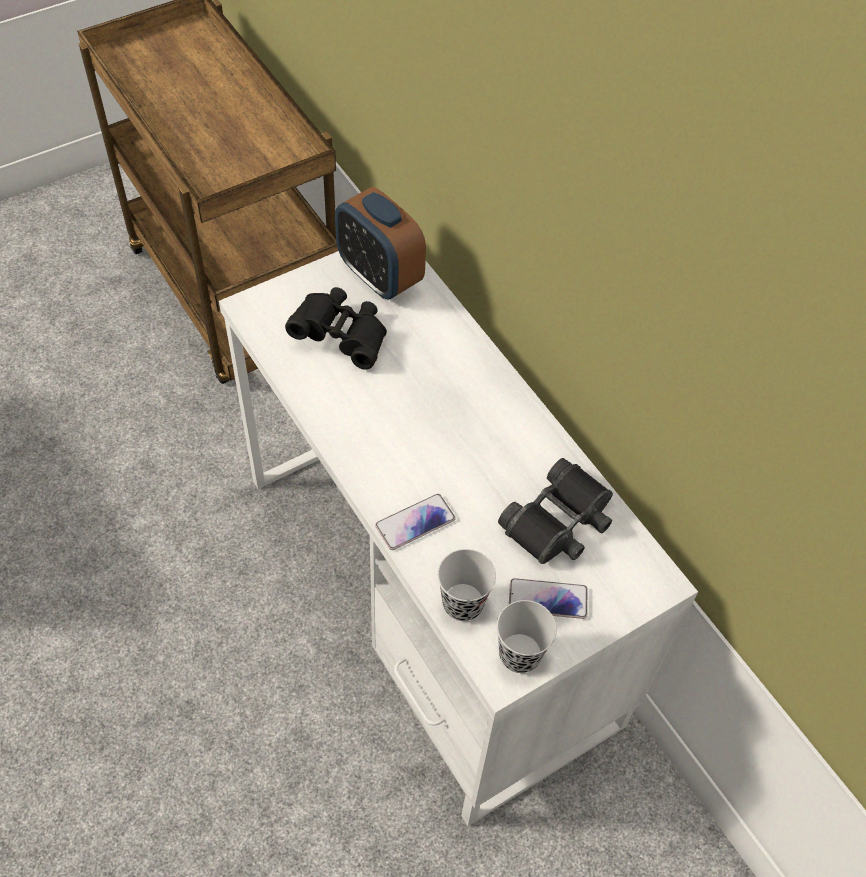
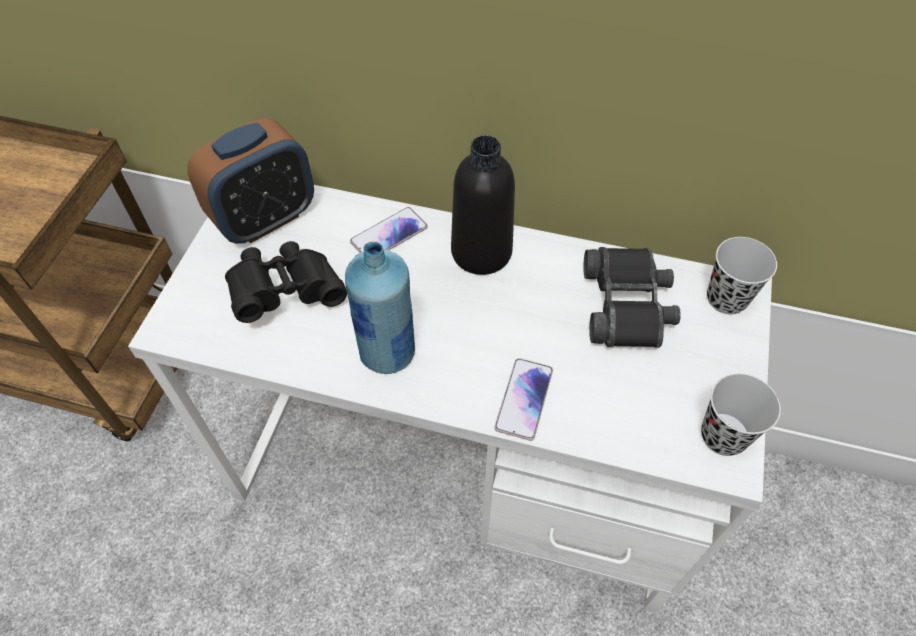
camera: 40 degrees left, 0 degrees up
alarm clock [335,187,426,300] -> alarm clock turned 45 degrees counterclockwise [187,118,314,244]
black cup [437,549,496,621] -> black cup moved to [707,237,777,315]
phone [509,578,588,619] -> phone moved to [350,207,428,253]
none -> blue bottle [345,242,415,374]
none -> black bottle [451,135,515,275]

